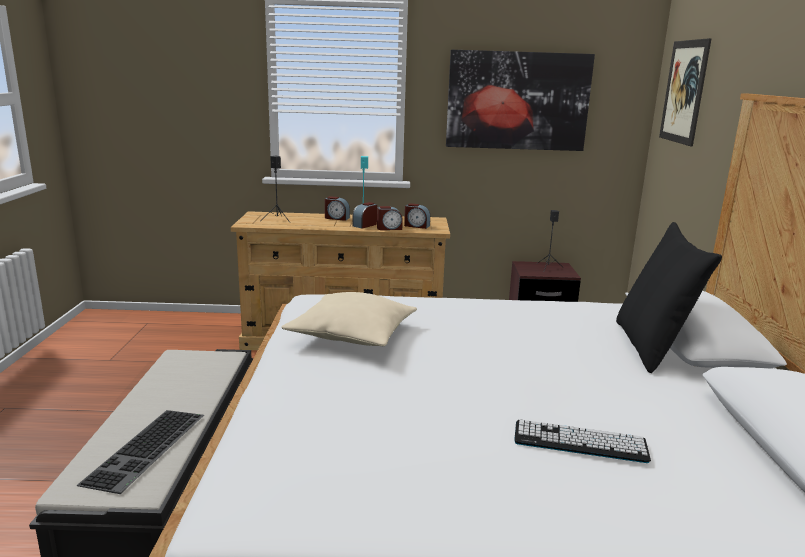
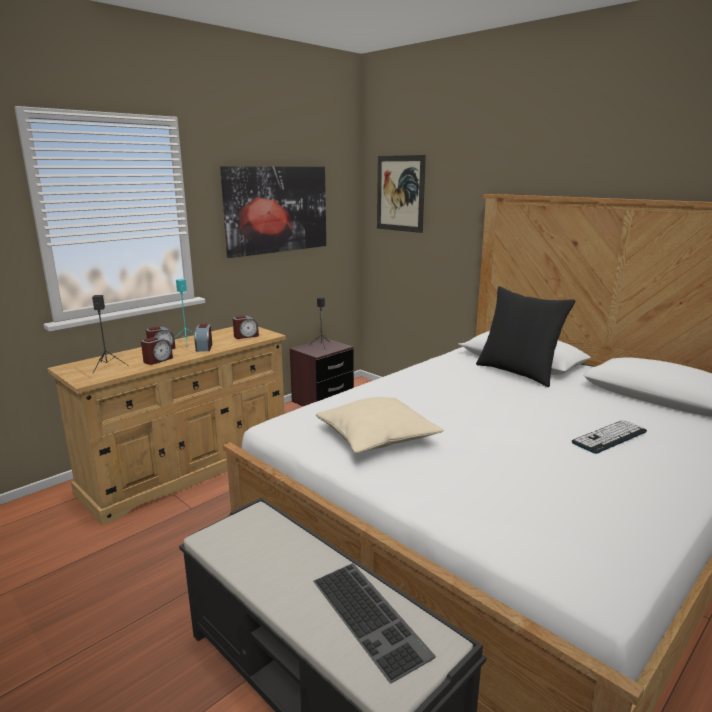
camera: 45 degrees left, 0 degrees up
alarm clock [377,206,403,230] -> alarm clock moved to [141,337,173,365]

